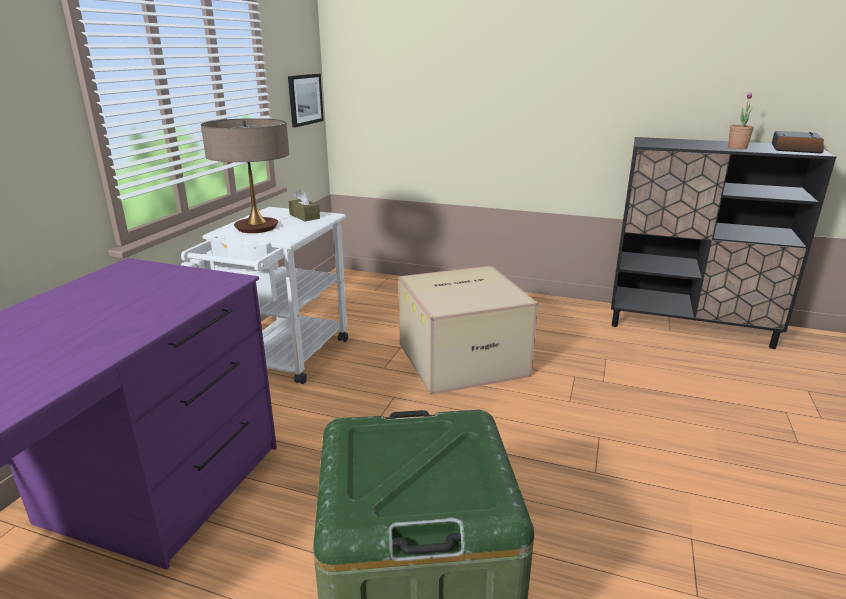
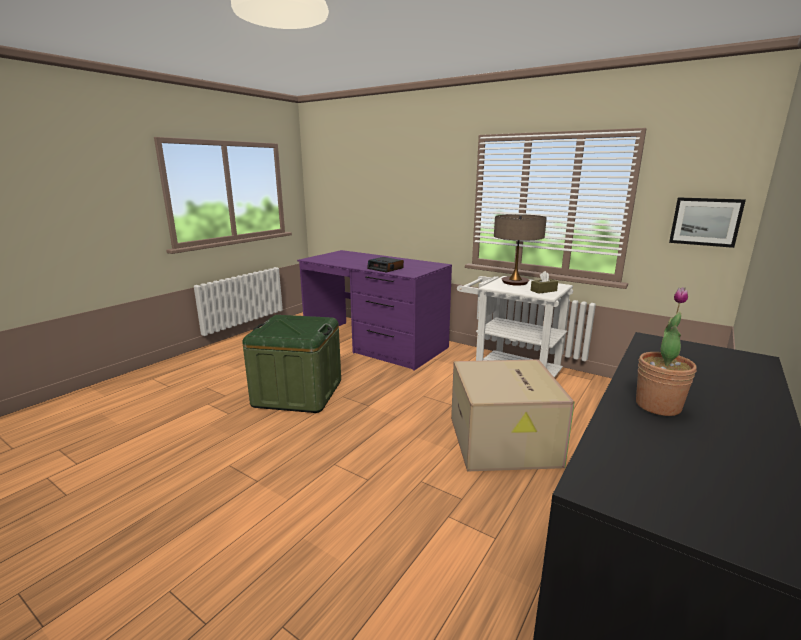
camera: 105 degrees right, 5 degrees down
alarm clock [772,131,824,154] -> alarm clock moved to [367,257,404,272]

